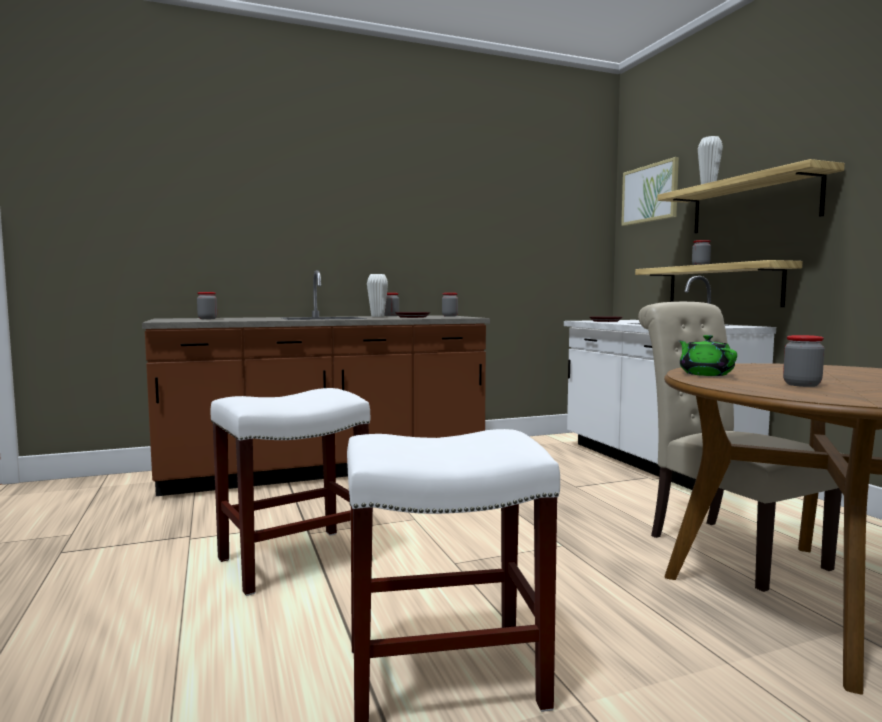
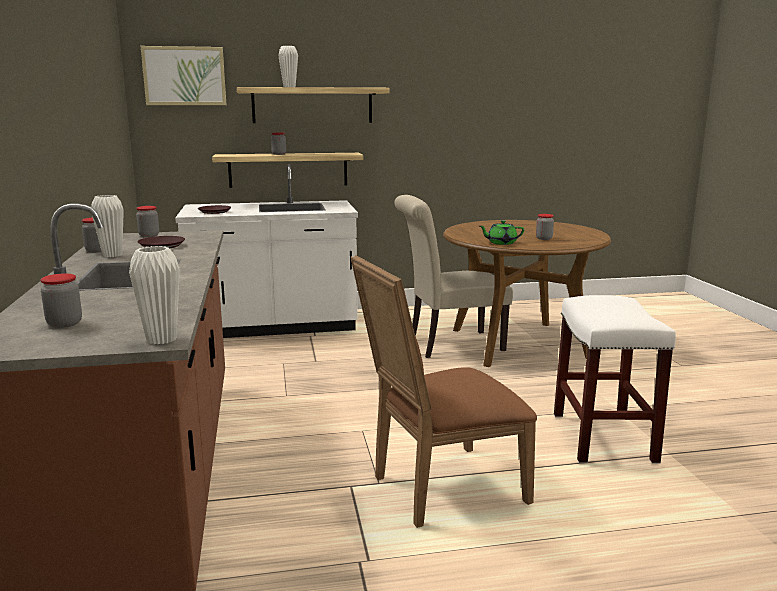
camera: 80 degrees left, 10 degrees up
white stool [210,388,370,596] -> brown chair [350,255,537,528]
none -> white vase [129,246,180,344]

